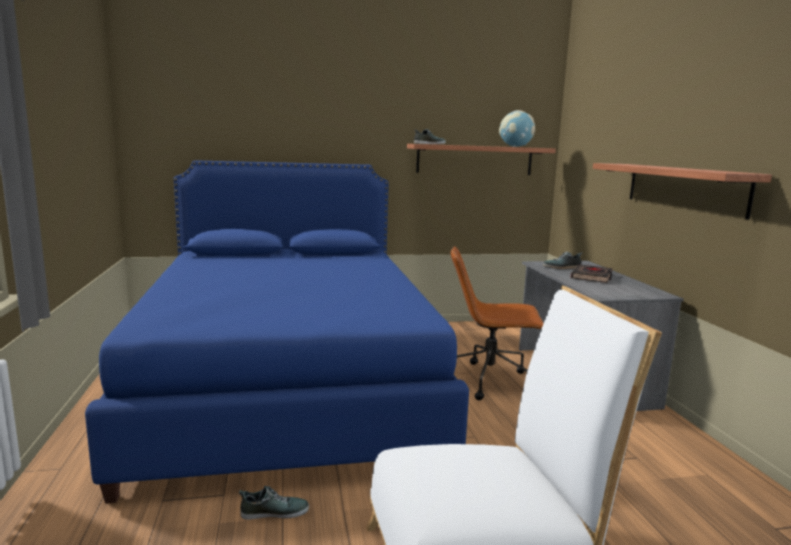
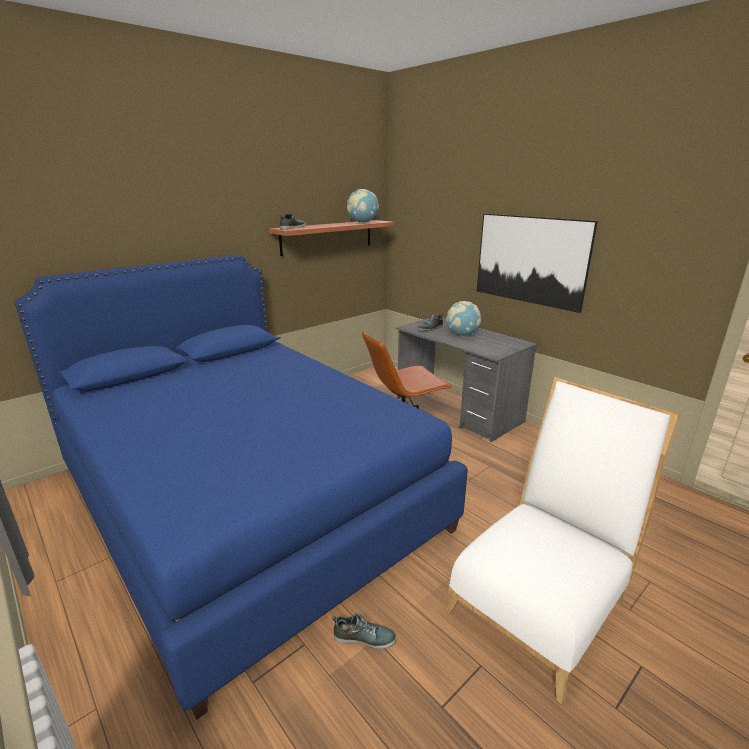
camera: 30 degrees left, 10 degrees up
shoe [239,486,309,520] -> shoe turned 45 degrees clockwise [332,614,396,649]
black book [571,265,613,283] -> globe [446,301,481,336]
shelf [593,163,772,220] -> picture [477,214,598,313]

